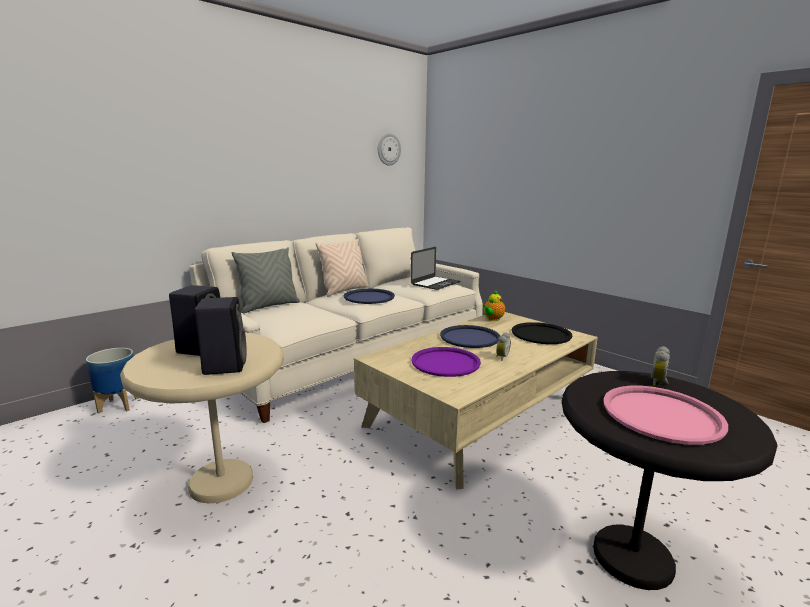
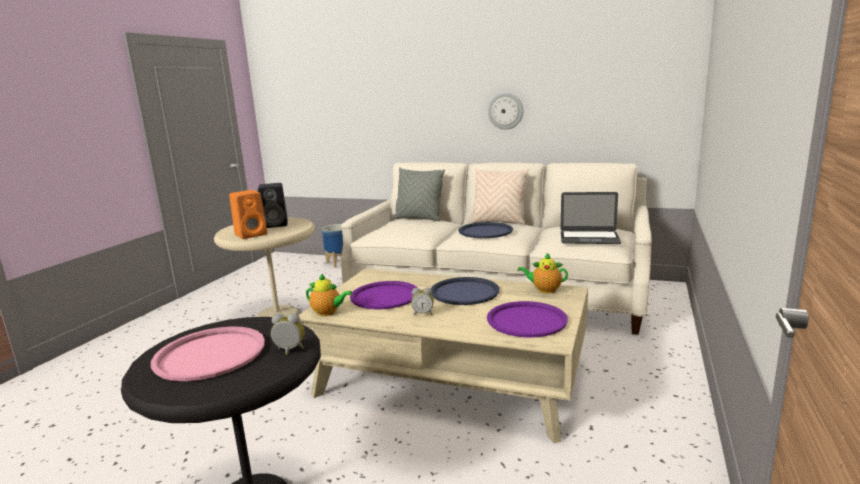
camera: 65 degrees right, 0 degrees up
black speaker [195,297,246,375] -> orange speaker [229,190,267,239]
wall clock [378,133,401,166] -> wall clock moved to [488,93,523,130]
black tray [512,322,572,344] -> purple tray [487,301,568,337]
none -> teapot [306,273,352,316]

